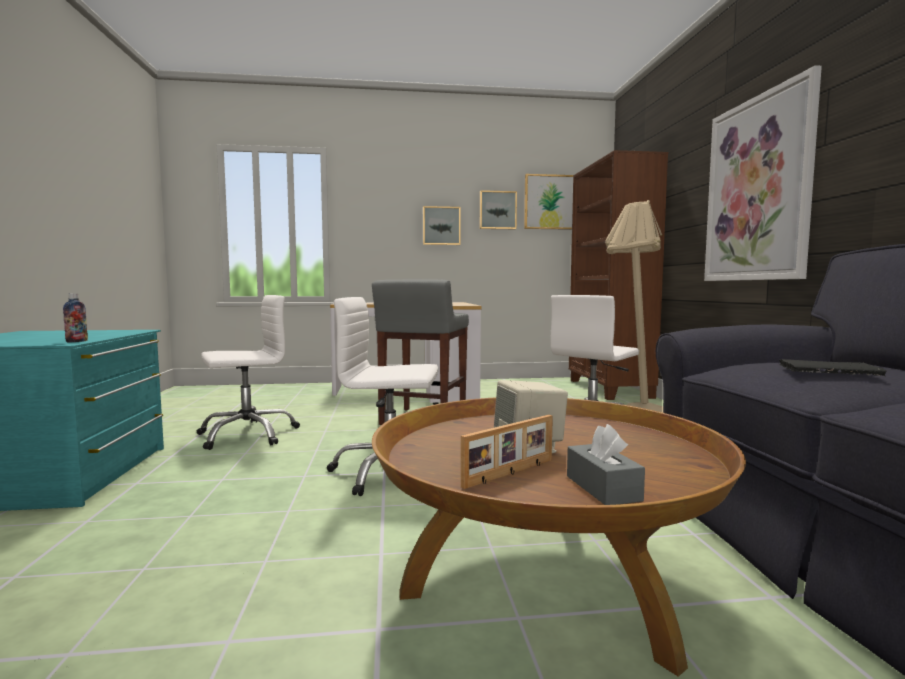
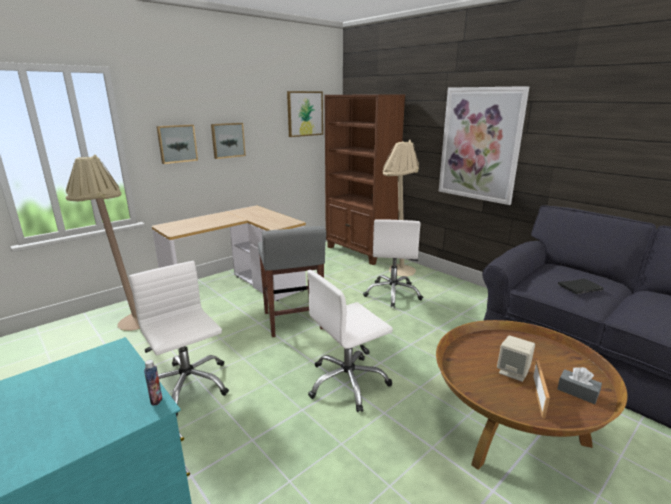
camera: 35 degrees left, 15 degrees up
white office chair [196,295,300,450] -> white office chair turned 60 degrees counterclockwise [129,261,229,417]
picture [480,190,517,229] -> picture moved to [156,125,198,164]
none -> beige floor lamp [66,154,140,331]

